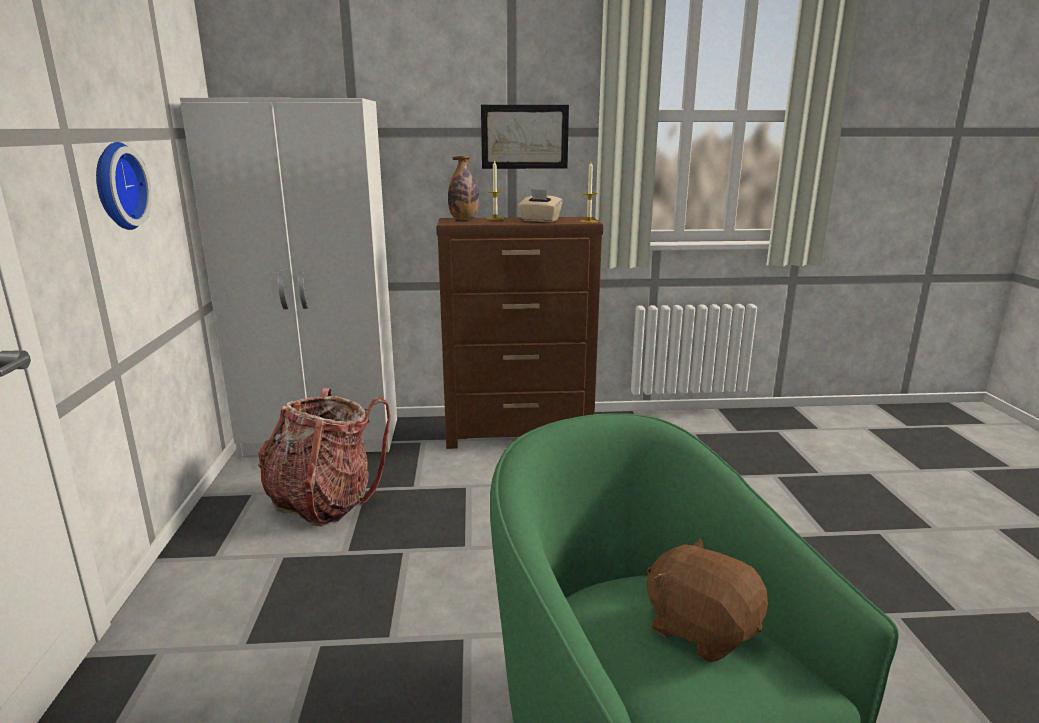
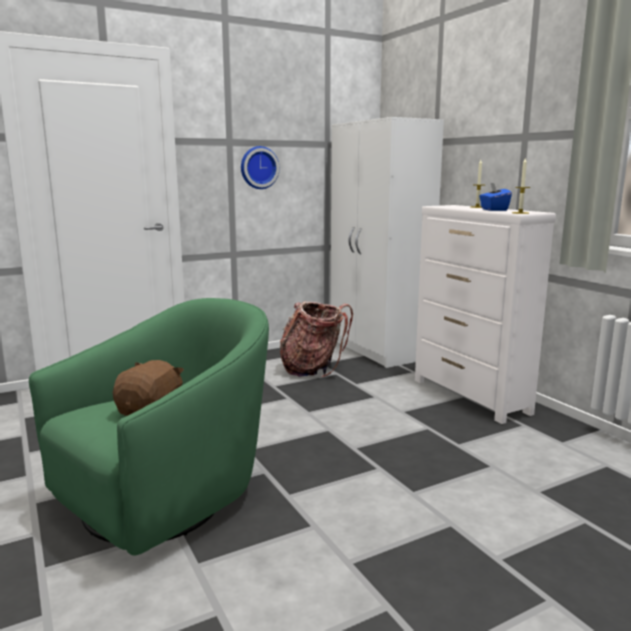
camera: 65 degrees right, 5 degrees down
brown dresser [436,217,603,449] -> white dresser [415,205,556,424]
bottle [448,156,480,220] -> none
picture [481,105,569,169] -> none
beige tissue box [518,189,563,222] -> blue tissue box [479,183,512,211]

